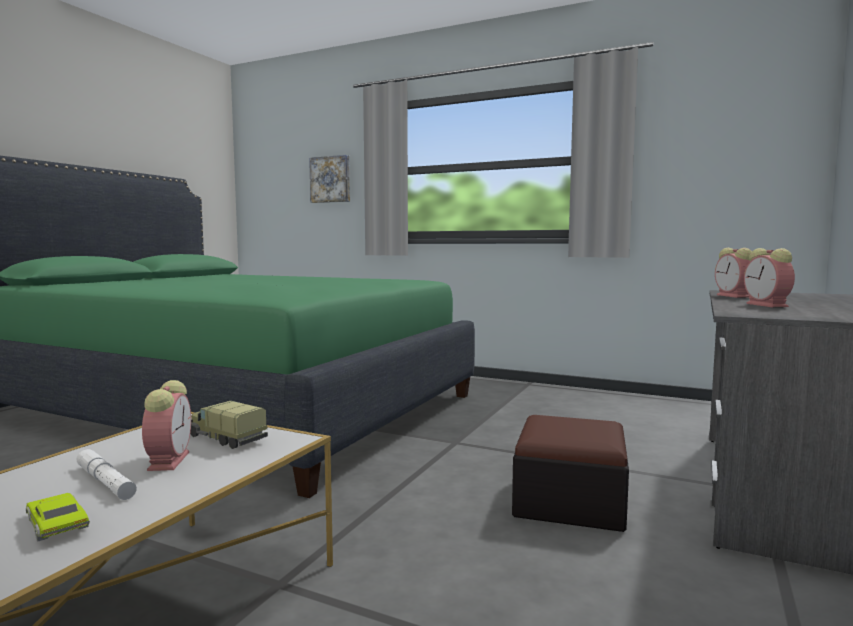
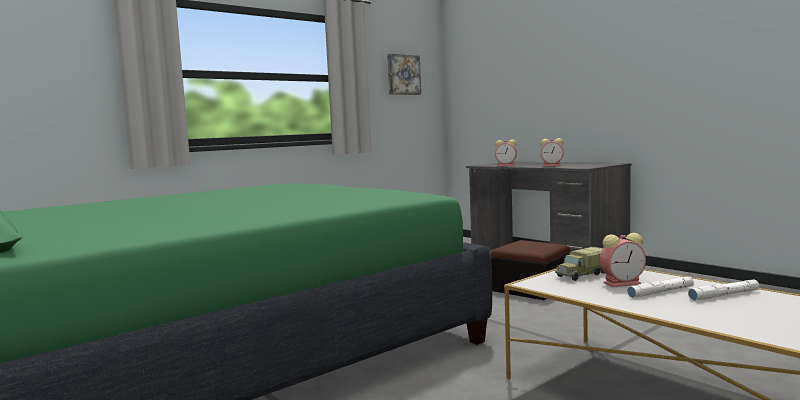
camera: 65 degrees left, 0 degrees up
green toy car [26,493,90,542] -> white flashlight [688,279,759,301]
alarm clock [142,380,191,471] -> alarm clock turned 150 degrees clockwise [600,233,646,287]
picture [309,155,350,203] -> picture moved to [387,54,421,95]

